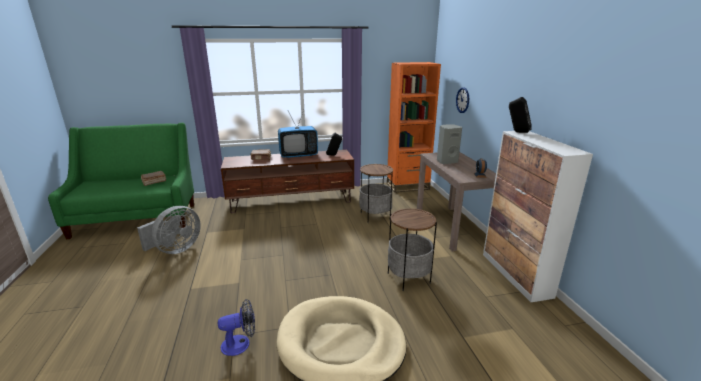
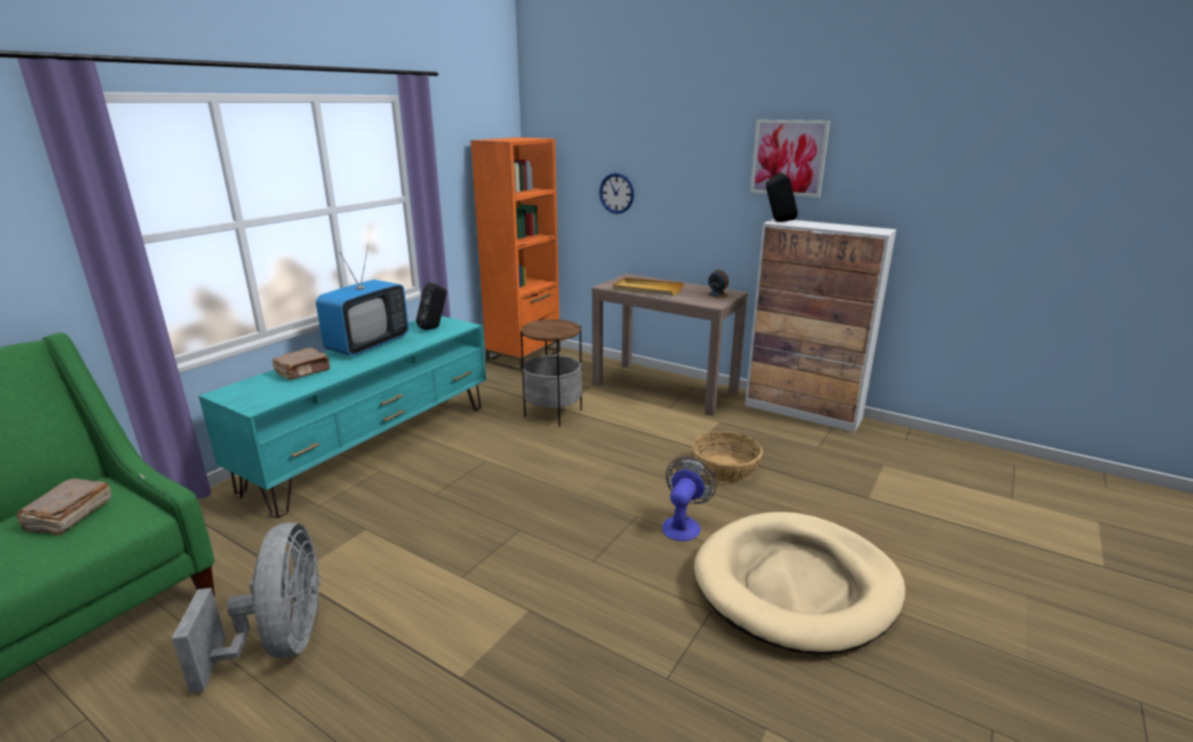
camera: 45 degrees left, 0 degrees up
fan [218,299,255,356] -> fan moved to [662,457,716,541]
brown tv stand [221,150,354,213] -> turquoise tv stand [199,316,486,518]
side table [388,208,437,291] -> basket [692,431,763,483]
grey speaker [437,124,462,164] -> beige tray [612,278,684,296]
none -> picture [750,120,830,198]

